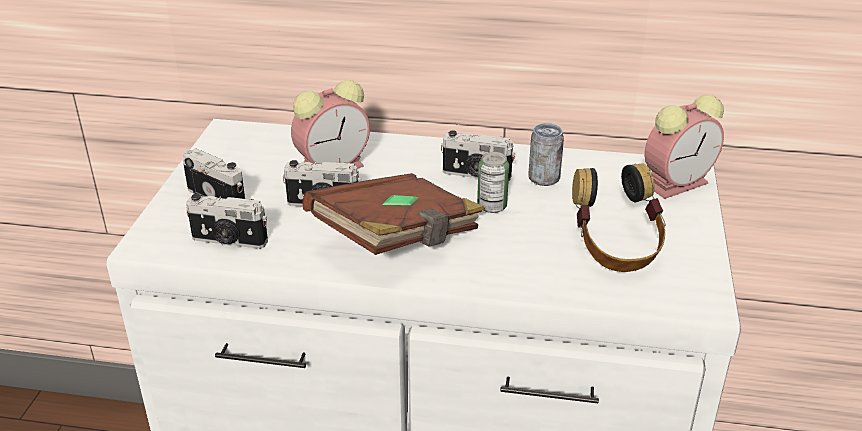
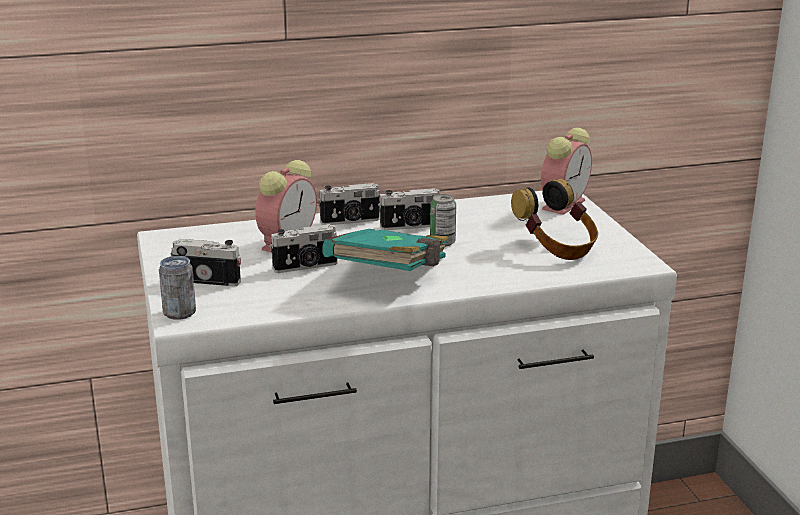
camera: 25 degrees left, 10 degrees down
camera [186,194,268,249] -> camera moved to [318,183,380,225]
brown book [302,173,485,255] -> turquoise book [322,229,449,271]
can [528,123,564,186] -> can moved to [159,256,196,320]

